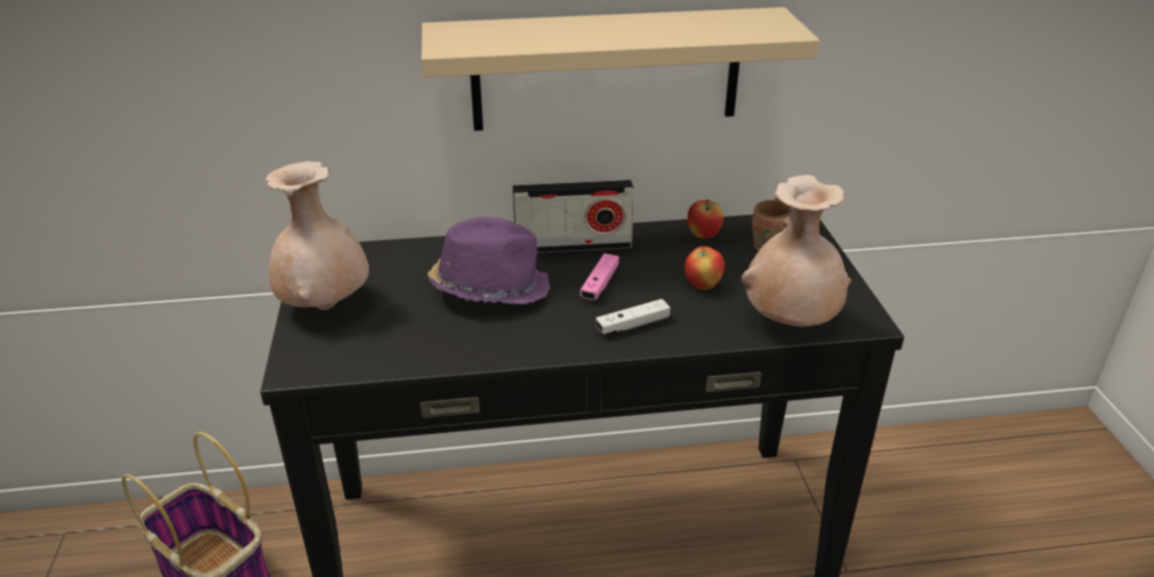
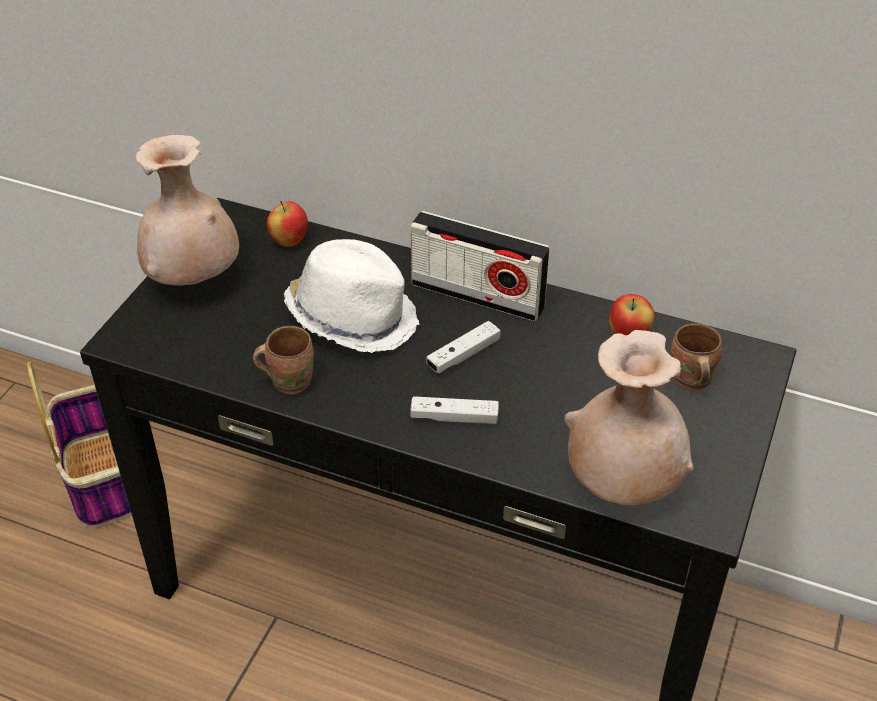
camera: 30 degrees right, 10 degrees up
beige shelf [422,7,820,131] -> none
purple hat [427,217,550,304] -> white hat [284,239,419,353]
pink game controller [580,253,619,300] -> white game controller [426,321,500,373]
apple [685,246,725,290] -> apple moved to [267,201,308,247]
none -> brown mug [253,326,314,395]

